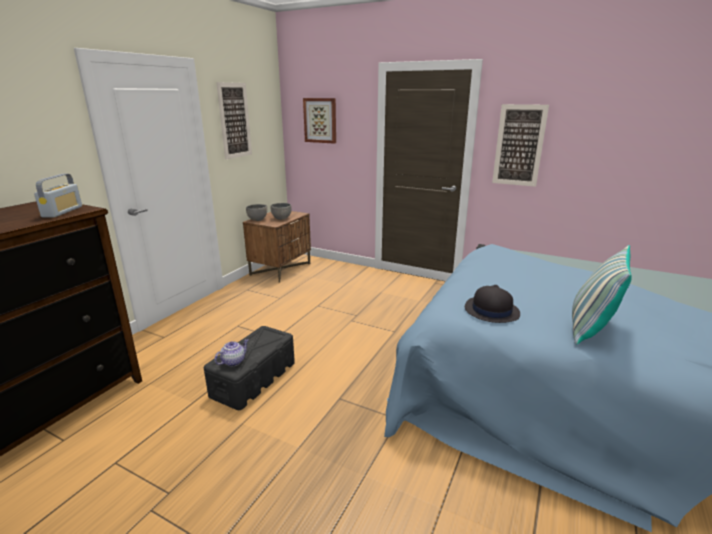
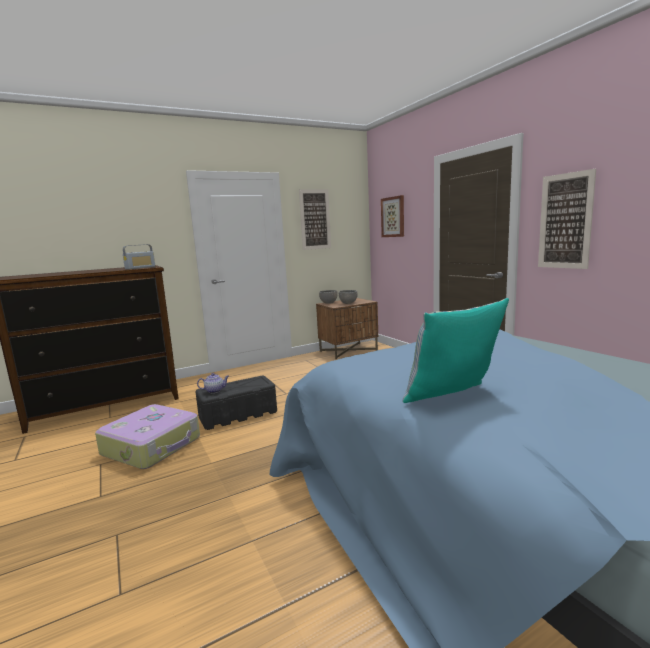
camera: 35 degrees right, 10 degrees down
black hat [465,285,520,323] -> none
none -> suitcase [95,404,200,469]

